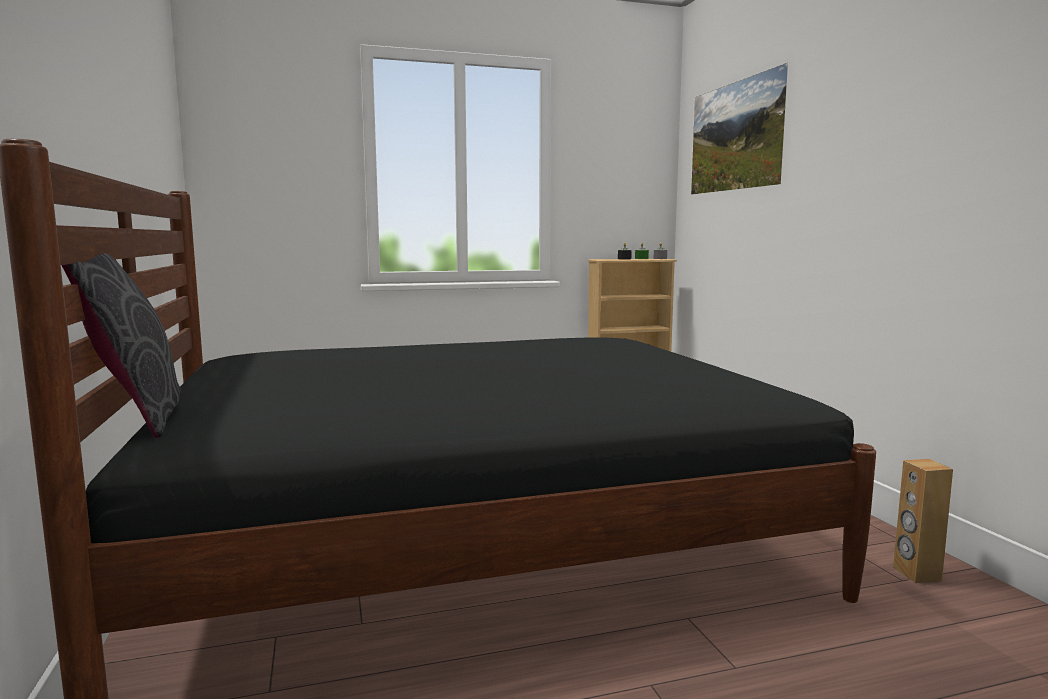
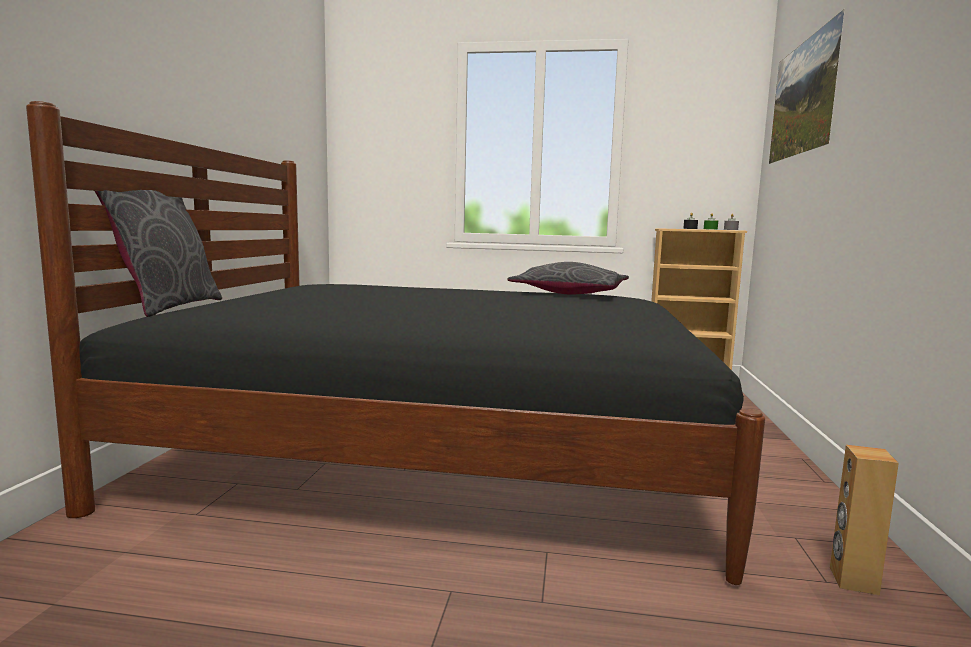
camera: 25 degrees right, 0 degrees up
none -> grey pillow [508,262,629,294]

